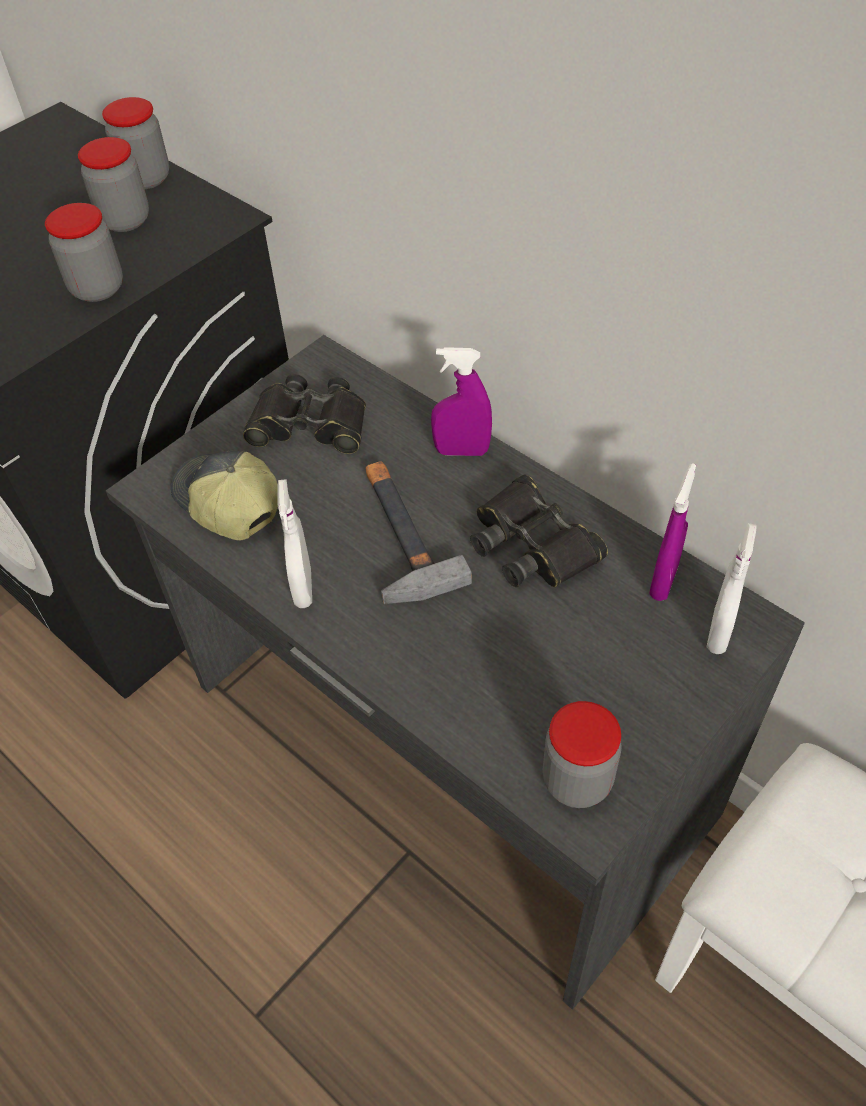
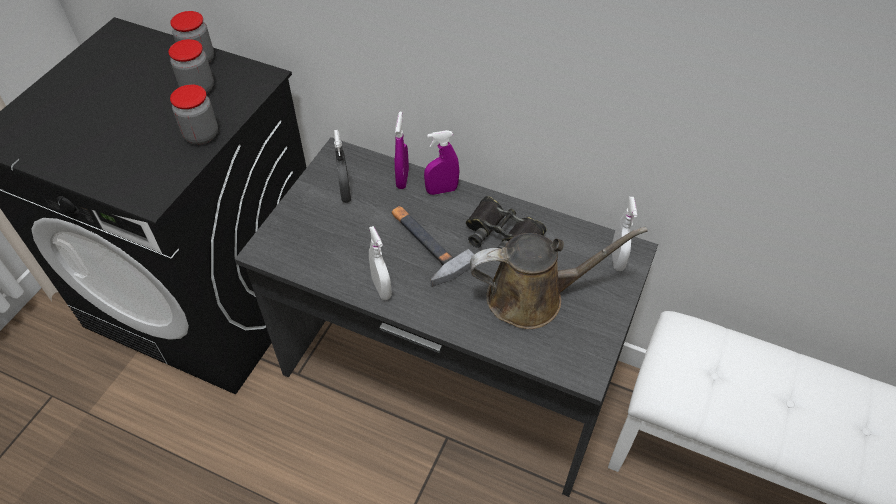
camera: 20 degrees left, 0 degrees up
cap [171,451,278,541] -> none
black binoculars [243,374,366,454] -> grey spray bottle [334,130,351,203]
jar [543,701,622,808] -> none
purple spray bottle [649,463,696,601] -> purple spray bottle moved to [395,112,409,189]
none -> brown watering can [470,227,648,329]

